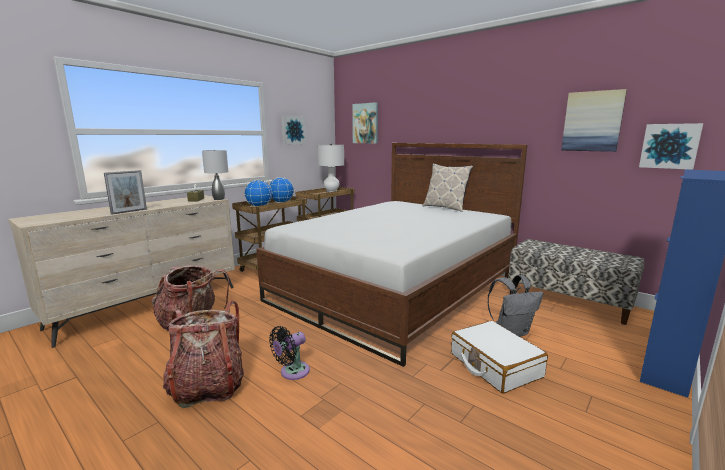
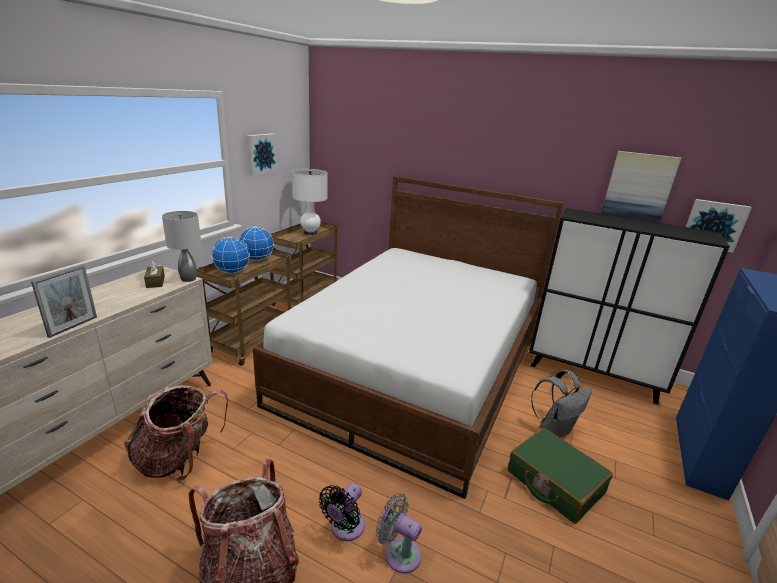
camera: 15 degrees left, 10 degrees up
picture [352,102,378,144] -> none
pillow [422,164,473,212] -> none
white suitcase [451,321,548,394] -> green suitcase [508,428,613,524]
bench [508,239,645,325] -> black cabinet [529,208,730,405]
none -> grey fan [376,493,422,574]

